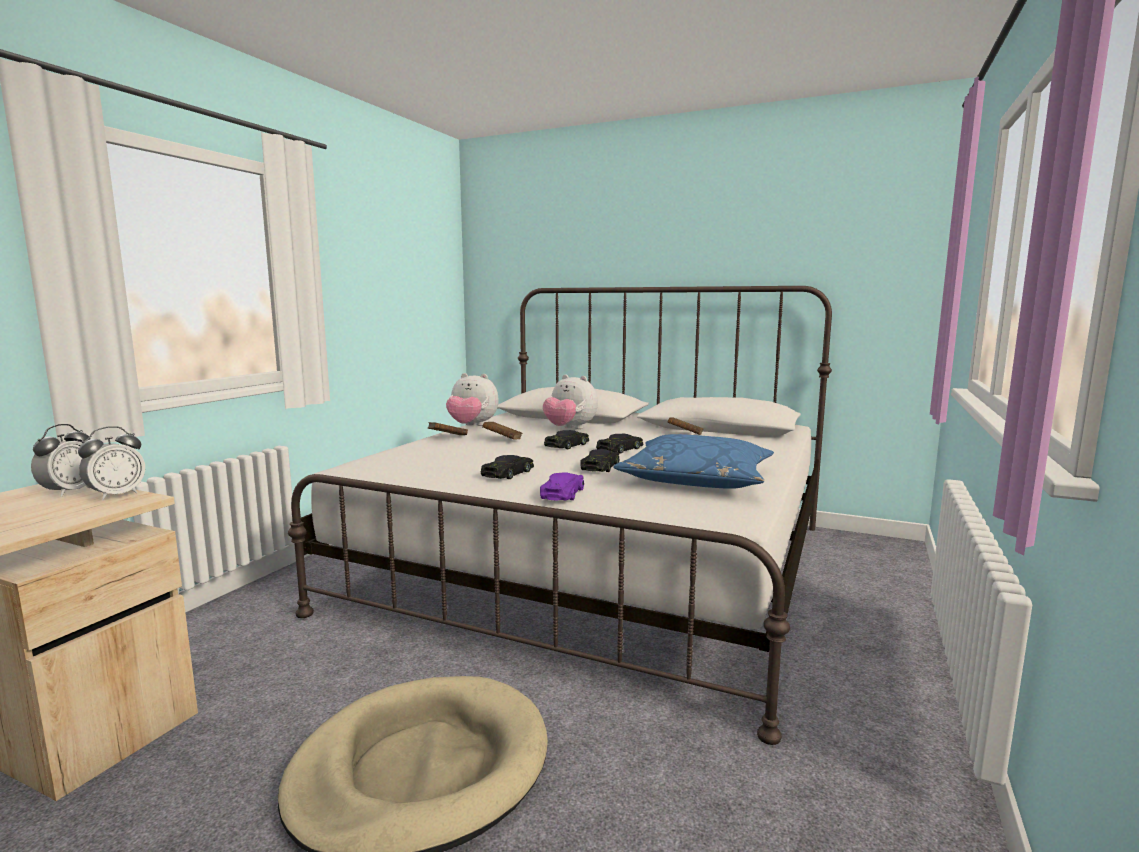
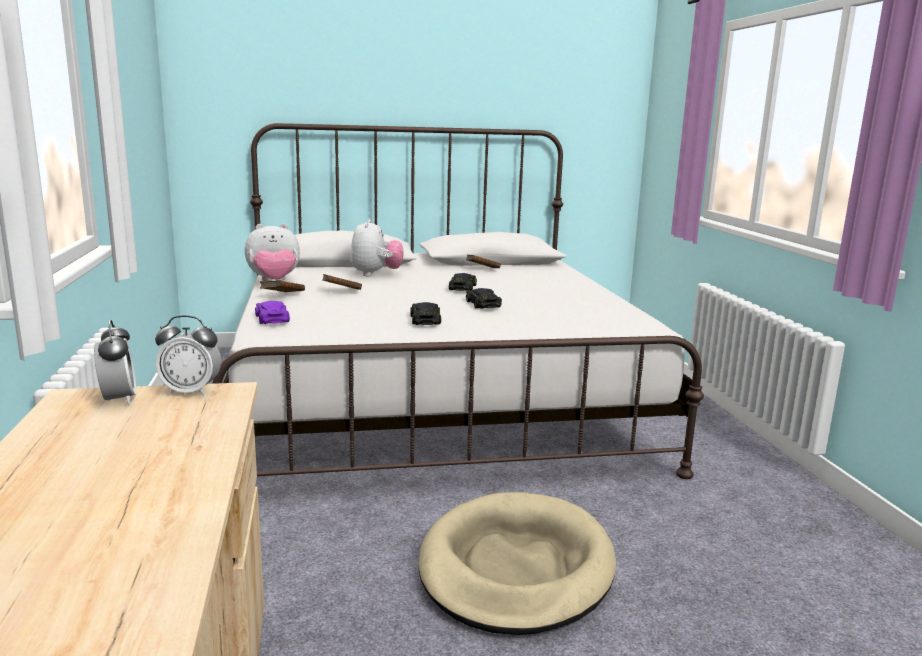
camera: 35 degrees left, 5 degrees up
alarm clock [78,426,145,500] -> alarm clock turned 90 degrees clockwise [155,315,221,396]
purple toy car [540,472,584,500] -> purple toy car moved to [255,301,290,324]
plush toy [543,374,598,429] -> plush toy turned 90 degrees counterclockwise [350,219,404,276]
black toy car [544,430,589,449] -> none
blue pillow [613,434,774,489] -> none

